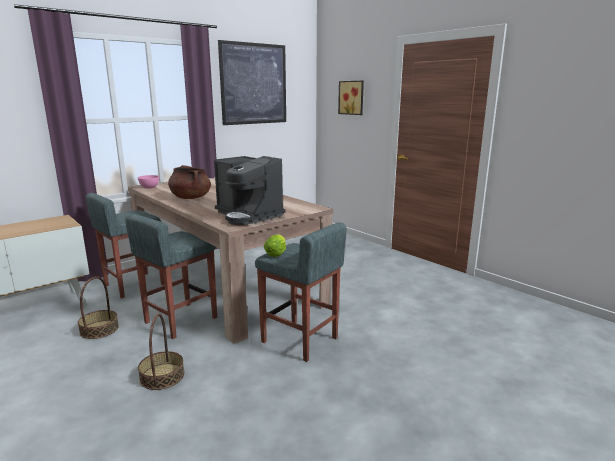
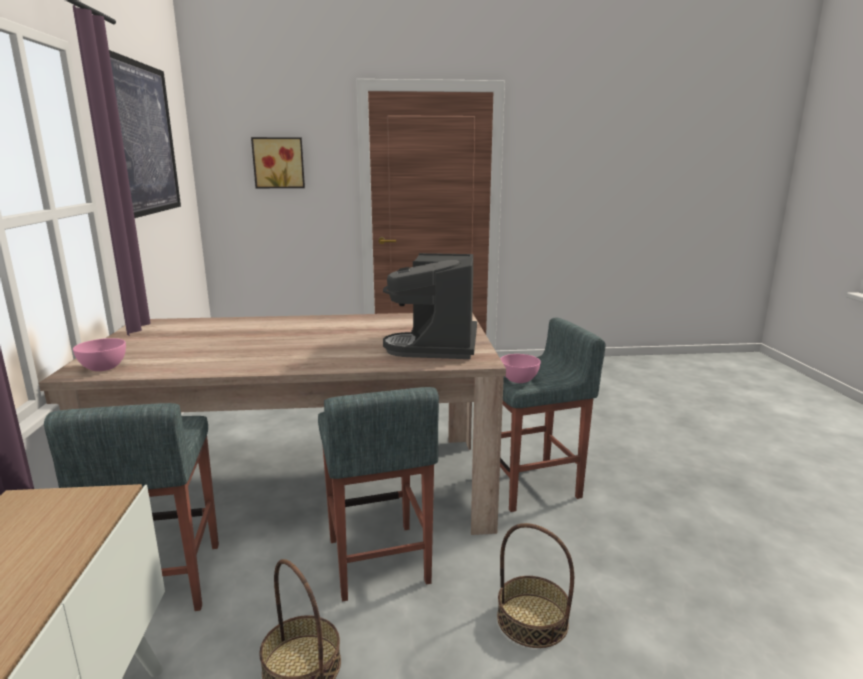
camera: 55 degrees left, 0 degrees up
brown cooking pot [168,165,211,199] -> none
coffee machine [214,156,286,225] -> coffee machine turned 105 degrees clockwise [383,253,477,359]
lettuce [264,234,286,257] -> pink bowl [500,354,541,383]

